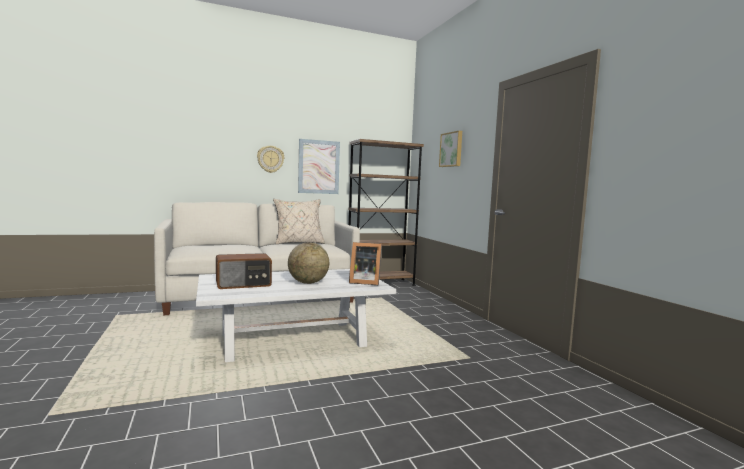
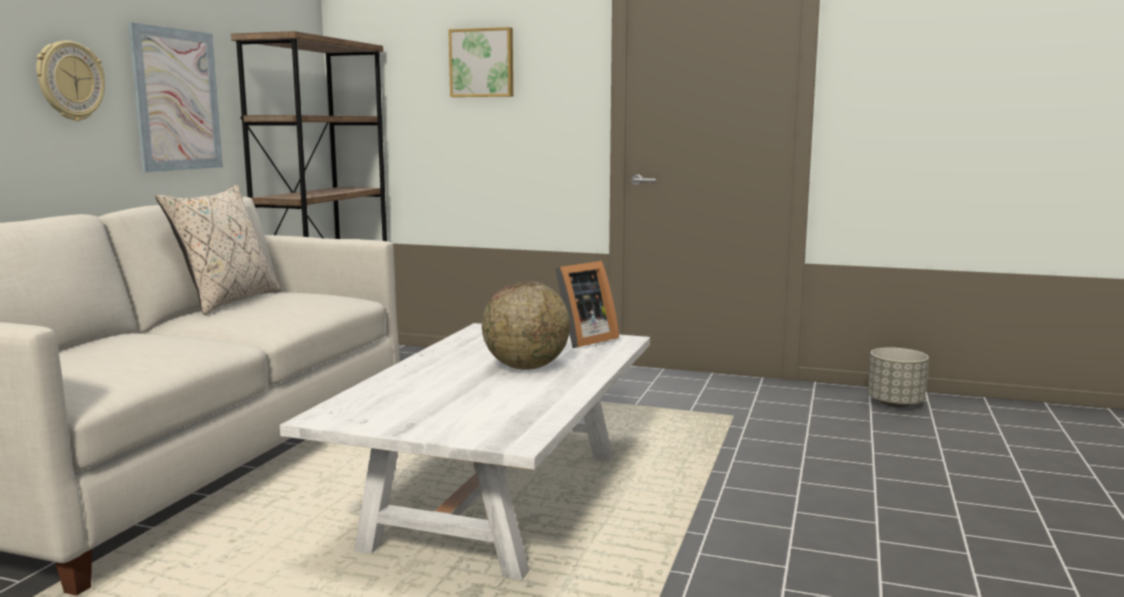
camera: 50 degrees left, 5 degrees up
radio [216,253,272,289] -> none
none -> grey planter [868,347,929,407]

